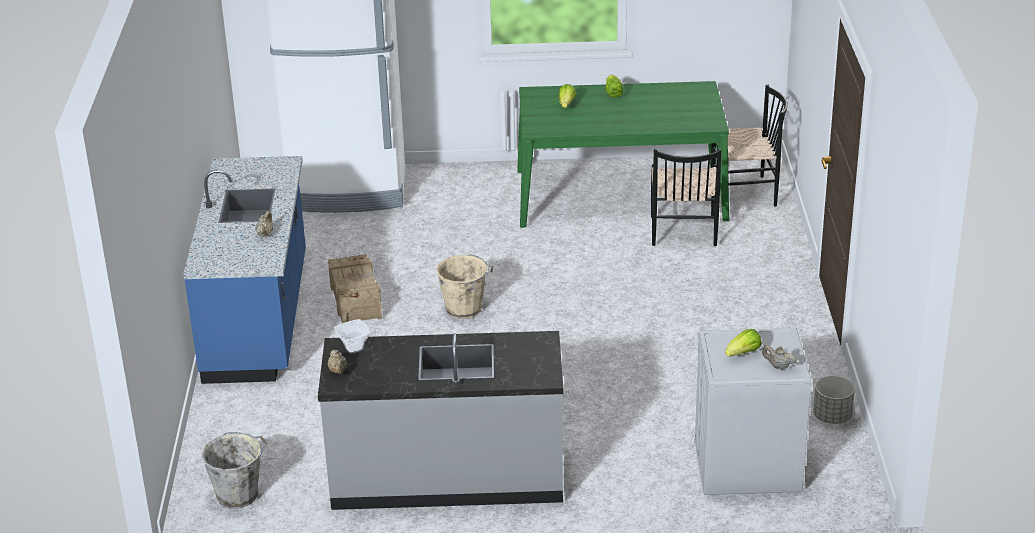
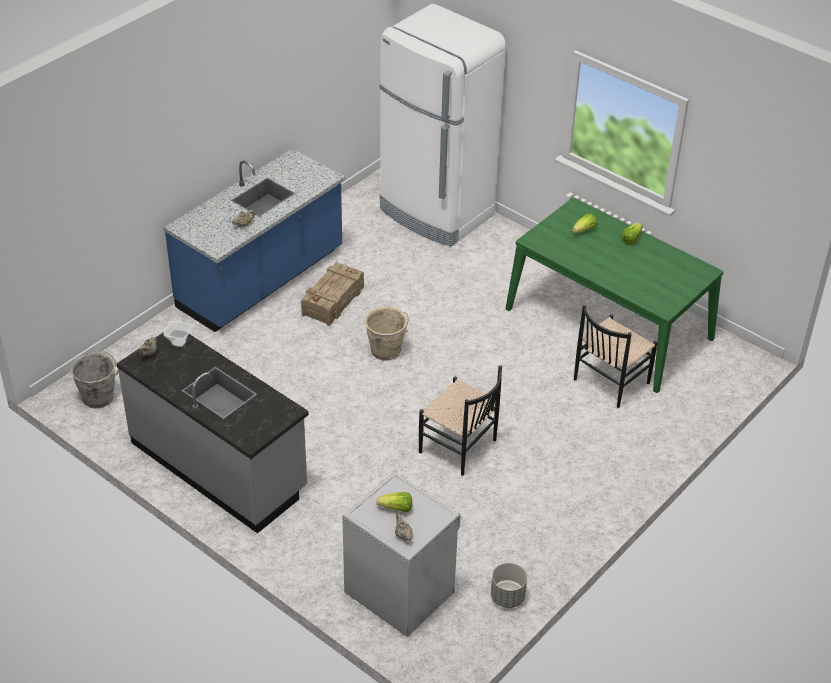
camera: 40 degrees right, 10 degrees up
black chair [711,84,788,207] -> black chair moved to [419,365,502,476]

